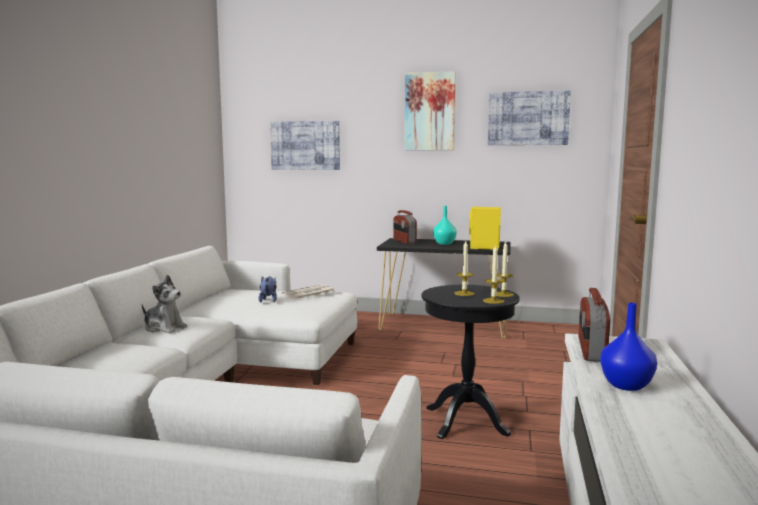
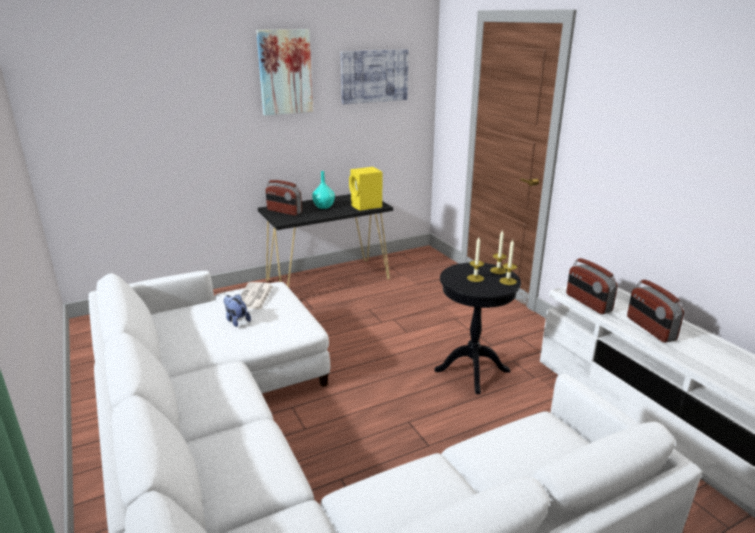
camera: 40 degrees left, 15 degrees up
plush toy [142,275,187,333] -> none
picture [270,121,340,170] -> none
blue vase [600,303,657,391] -> radio [627,280,684,343]

